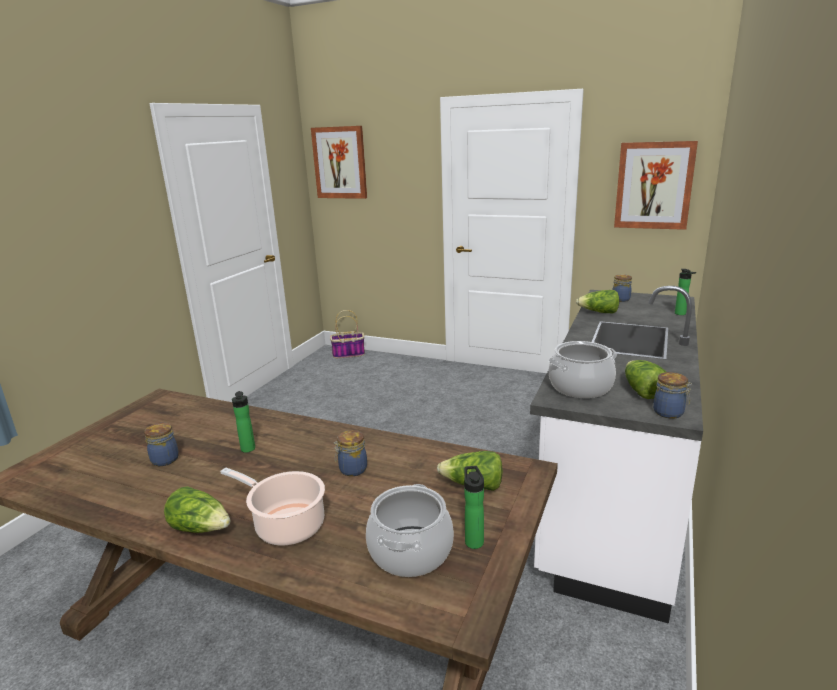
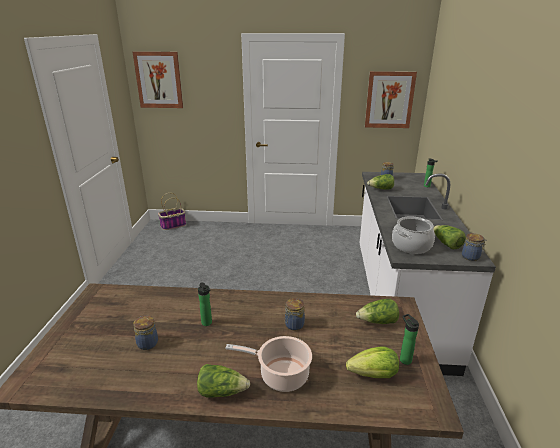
camera: 20 degrees left, 5 degrees up
cooking pot [366,484,454,577] -> lettuce [346,347,399,378]

